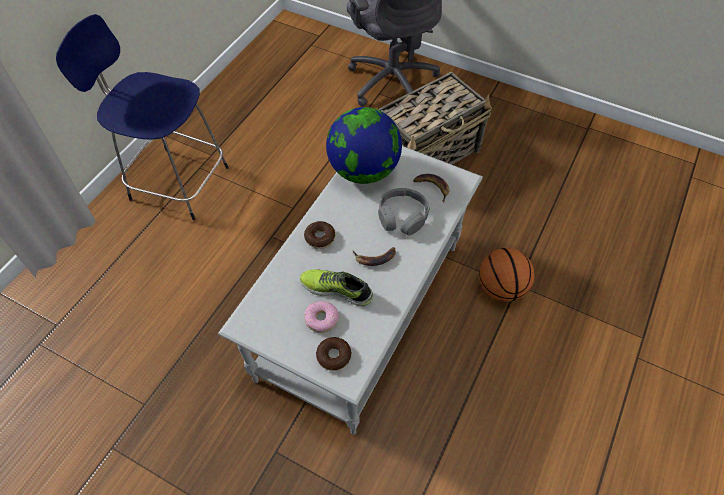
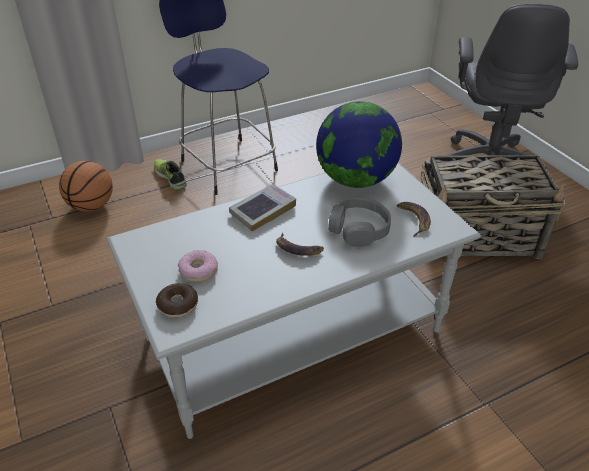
camera: 35 degrees right, 15 degrees down
shoe [300,269,373,306] -> shoe moved to [154,159,187,190]
donut [304,221,335,249] -> book [229,184,296,231]
basketball [479,248,534,302] -> basketball moved to [59,161,113,212]

